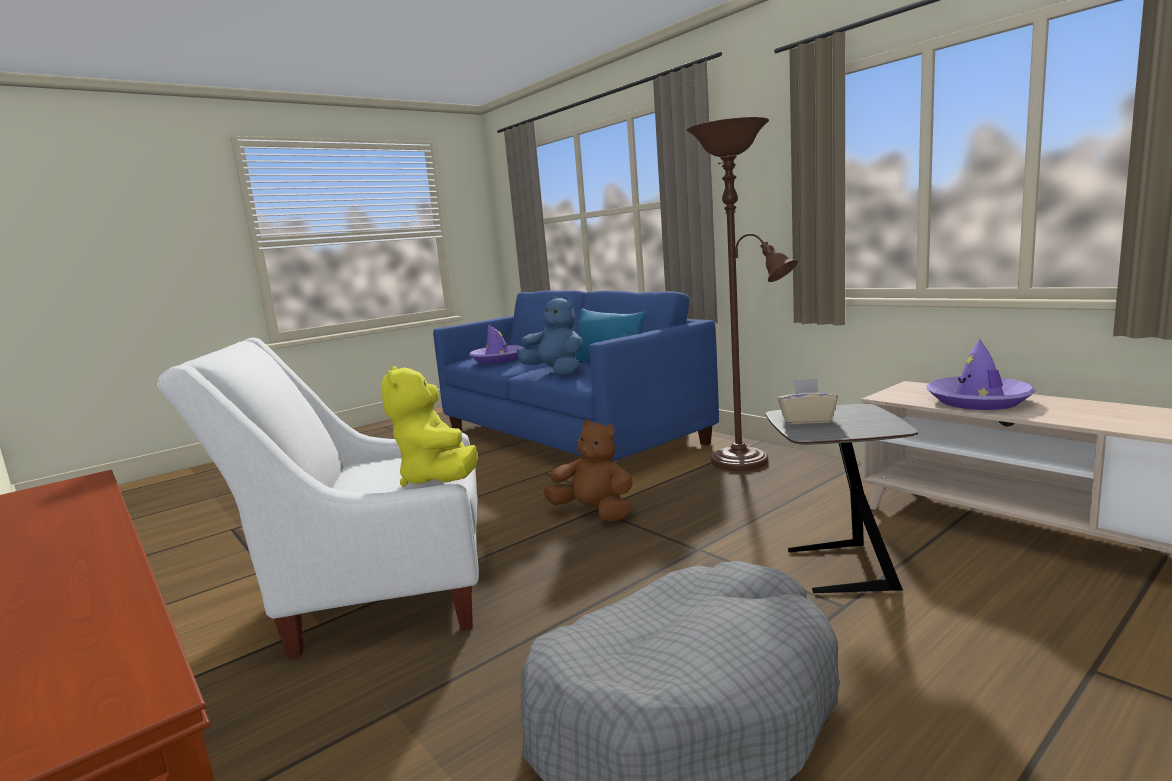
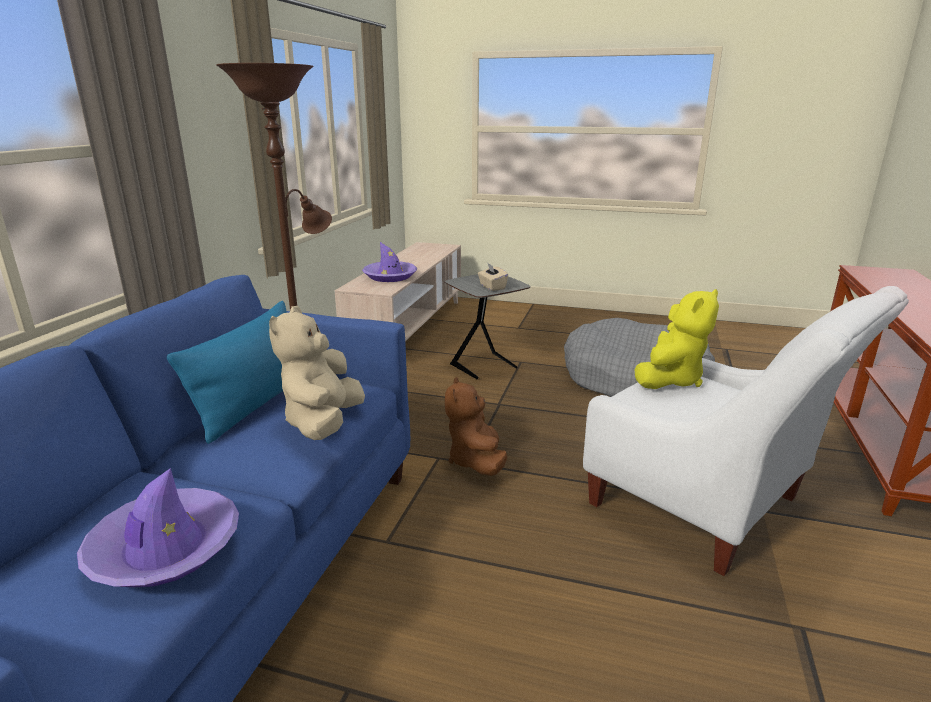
camera: 125 degrees left, 10 degrees up
blue plush toy [516,296,583,375] -> beige plush toy [269,306,365,440]

